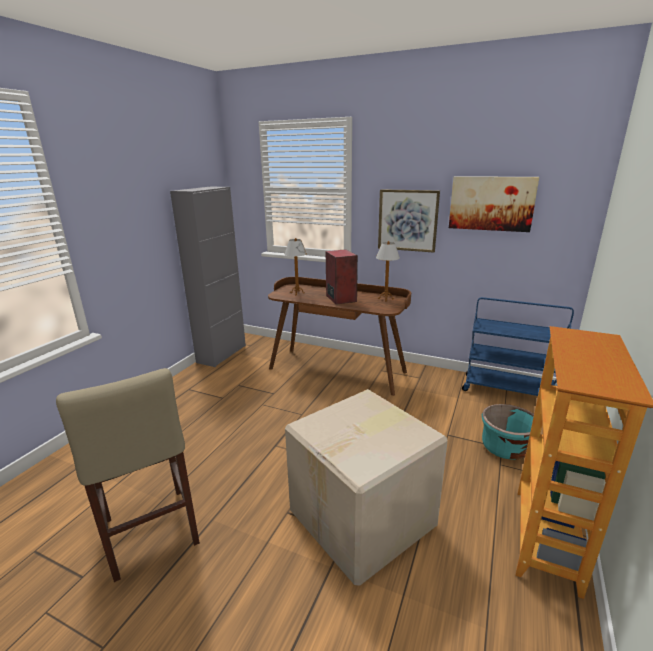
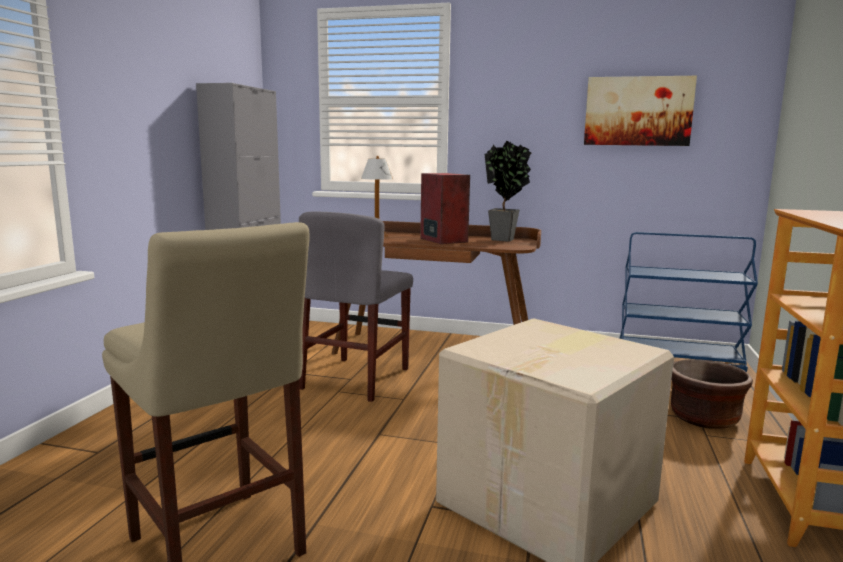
camera: 10 degrees left, 10 degrees down
table lamp [376,241,400,301] -> potted plant [485,141,531,242]
picture [378,189,440,253] -> none
turquoise planter [481,404,534,460] -> brown planter [671,359,753,429]
none -> grey chair [299,211,413,402]

